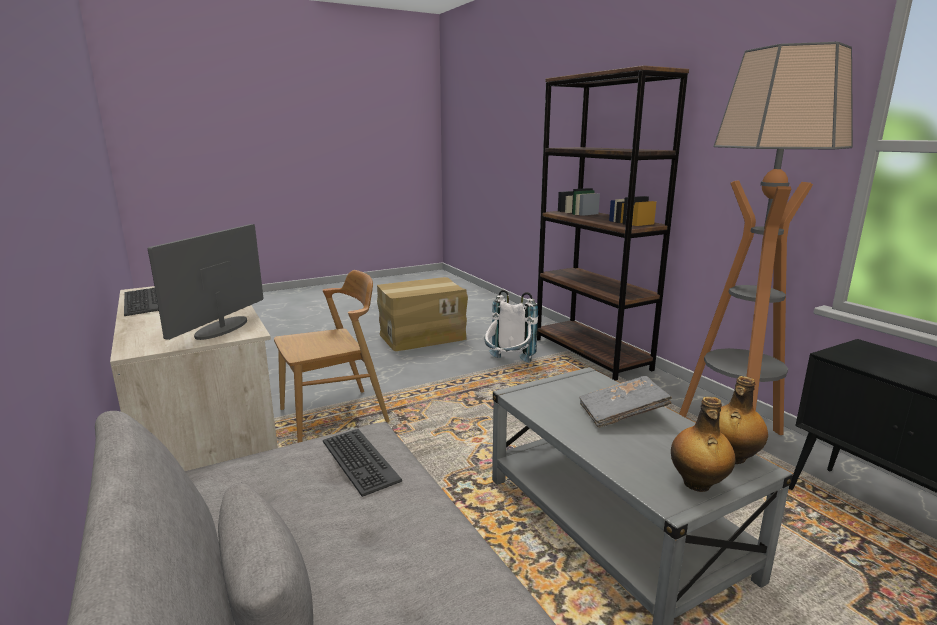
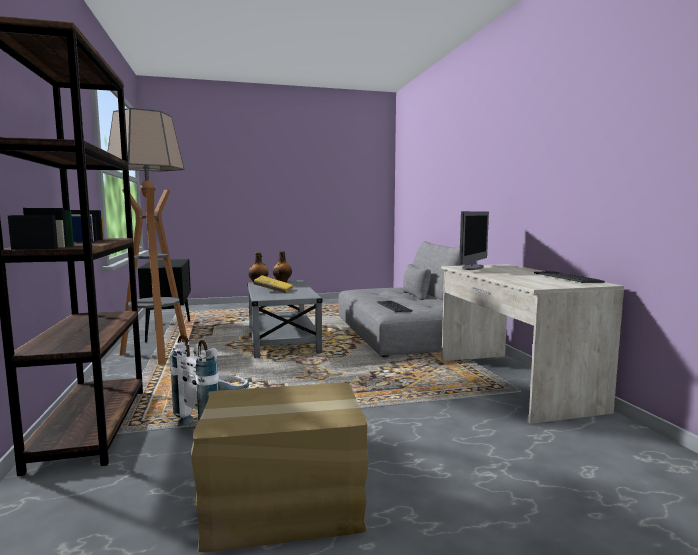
camera: 165 degrees left, 10 degrees down
brown chair [274,270,390,443] -> none
grey book [579,376,672,428] -> yellow book [253,275,293,293]

